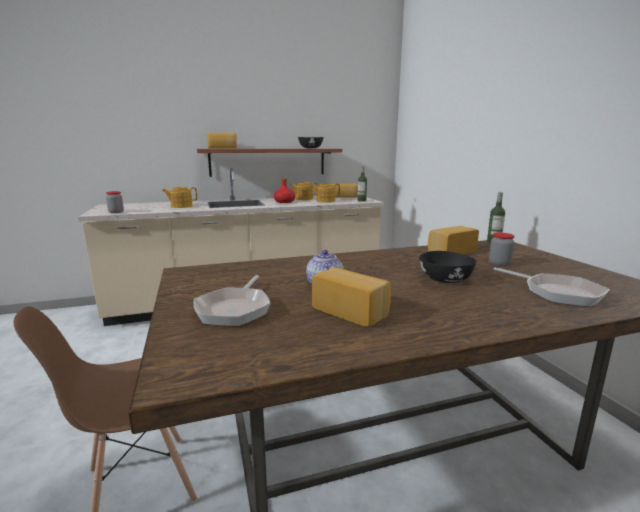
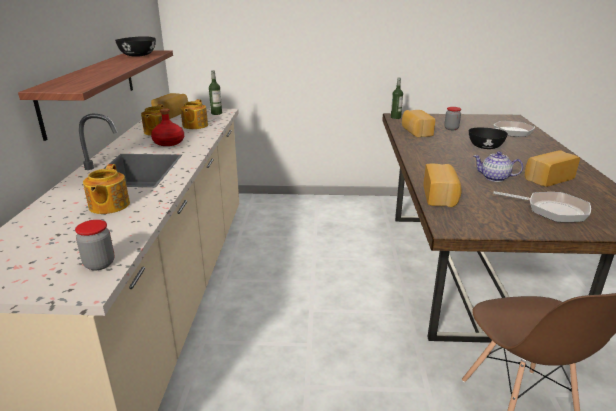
camera: 70 degrees left, 10 degrees up
bread [207,133,237,149] -> bread moved to [423,164,462,207]

